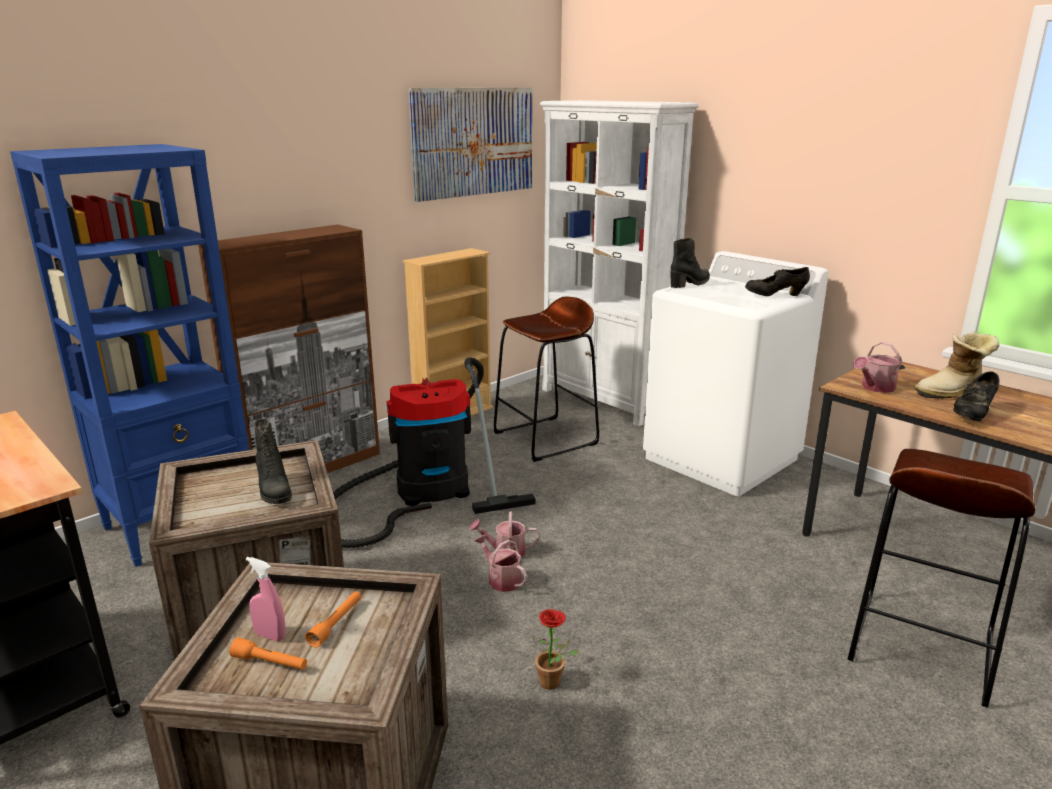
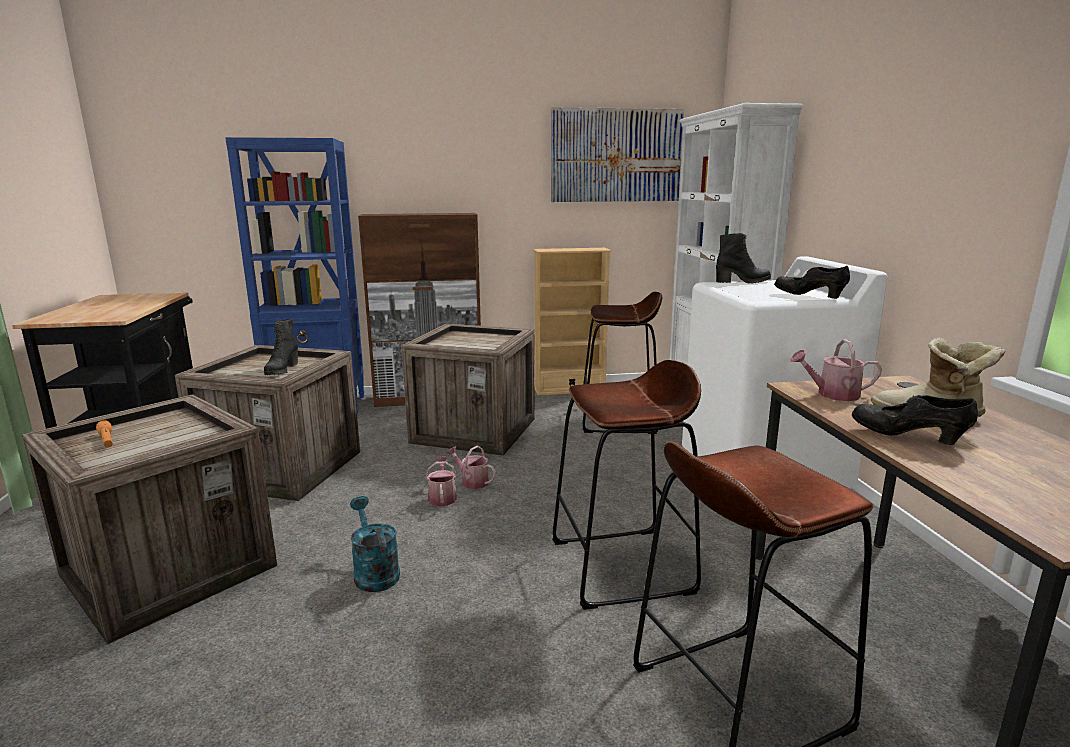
camera: 35 degrees right, 5 degrees down
pink spray bottle [246,557,286,642] -> none
orange flashlight [305,591,361,648] -> none
vacuum cleaner [333,358,535,548] -> crate [401,323,535,456]
potted plant [532,609,579,690] -> turquoise watering can [350,496,400,592]
black shoe [953,371,1000,421] -> black shoe turned 45 degrees clockwise [852,395,978,445]
none -> brown stool [552,360,701,610]

